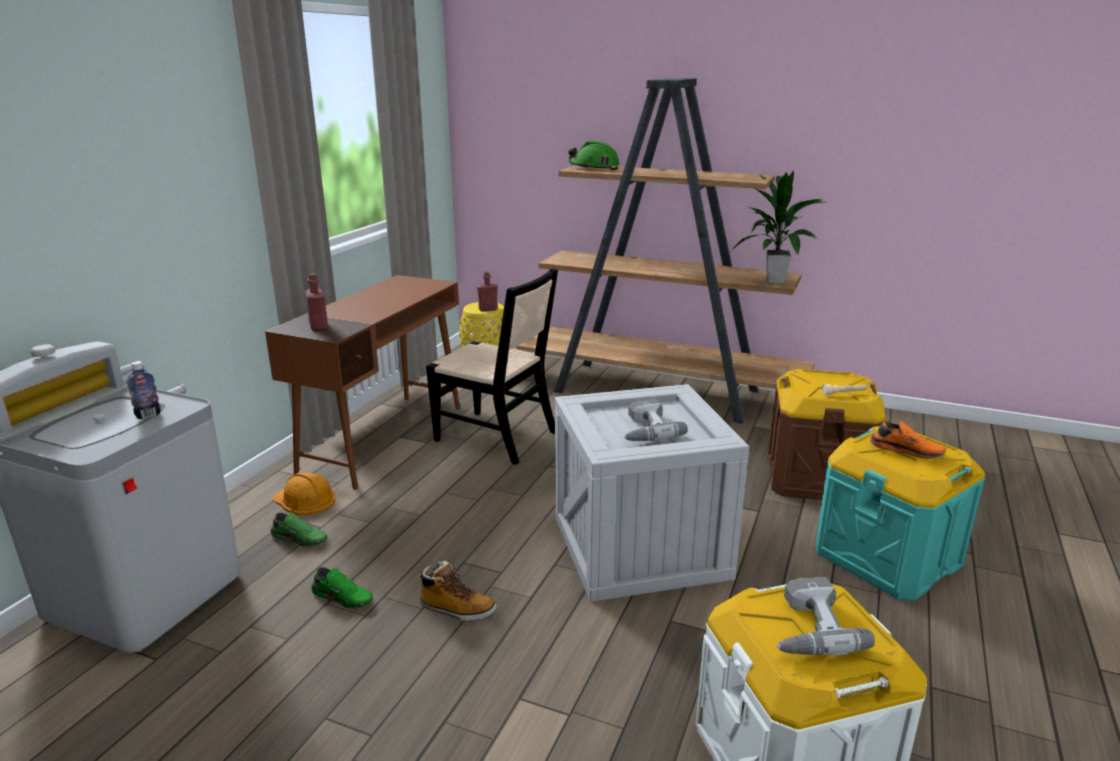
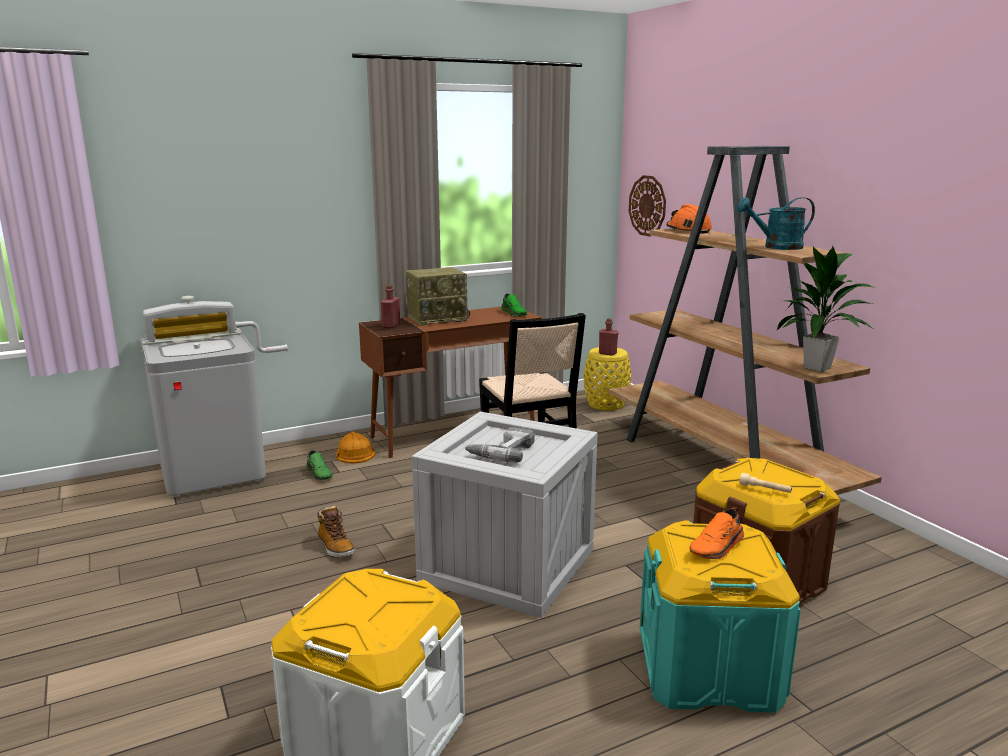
camera: 40 degrees right, 5 degrees down
bottle [127,361,161,419] -> none
green shoe [311,567,373,609] -> green shoe moved to [501,294,527,316]
green hard hat [568,141,620,170] -> orange hard hat [667,204,712,234]
power drill [776,577,875,656] -> none
orange shoe [870,421,946,459] -> orange shoe turned 75 degrees clockwise [689,508,744,559]
none -> radio [406,267,470,326]
none -> wall clock [629,175,666,237]
none -> turquoise watering can [737,197,815,250]

